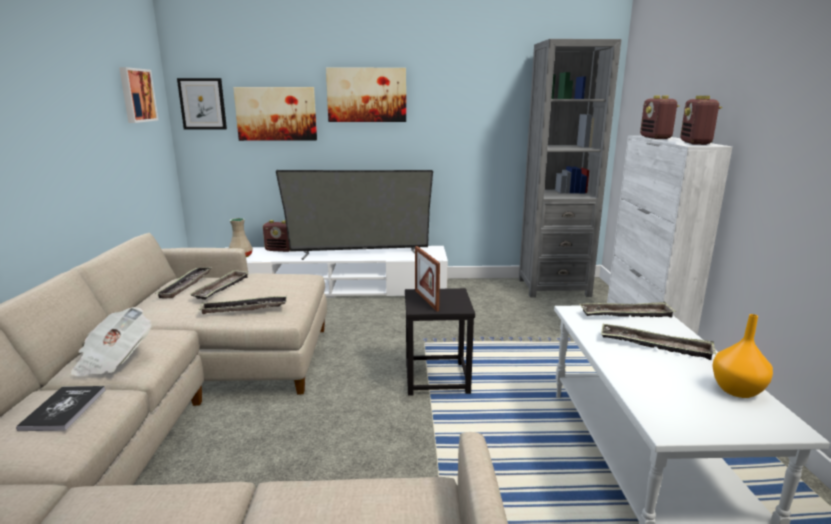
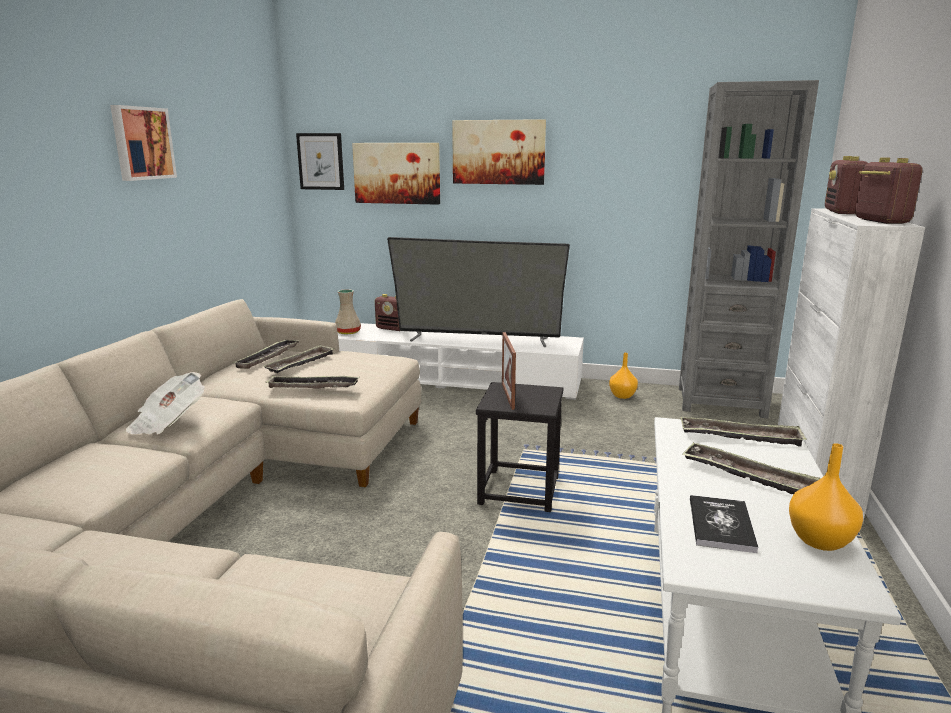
camera: 15 degrees right, 0 degrees up
book [16,386,106,431] -> book moved to [690,495,758,553]
picture [119,67,158,123] -> picture moved to [110,105,177,181]
radio [680,96,722,145] -> radio turned 150 degrees clockwise [855,158,923,224]
none -> orange vase [609,353,638,399]

